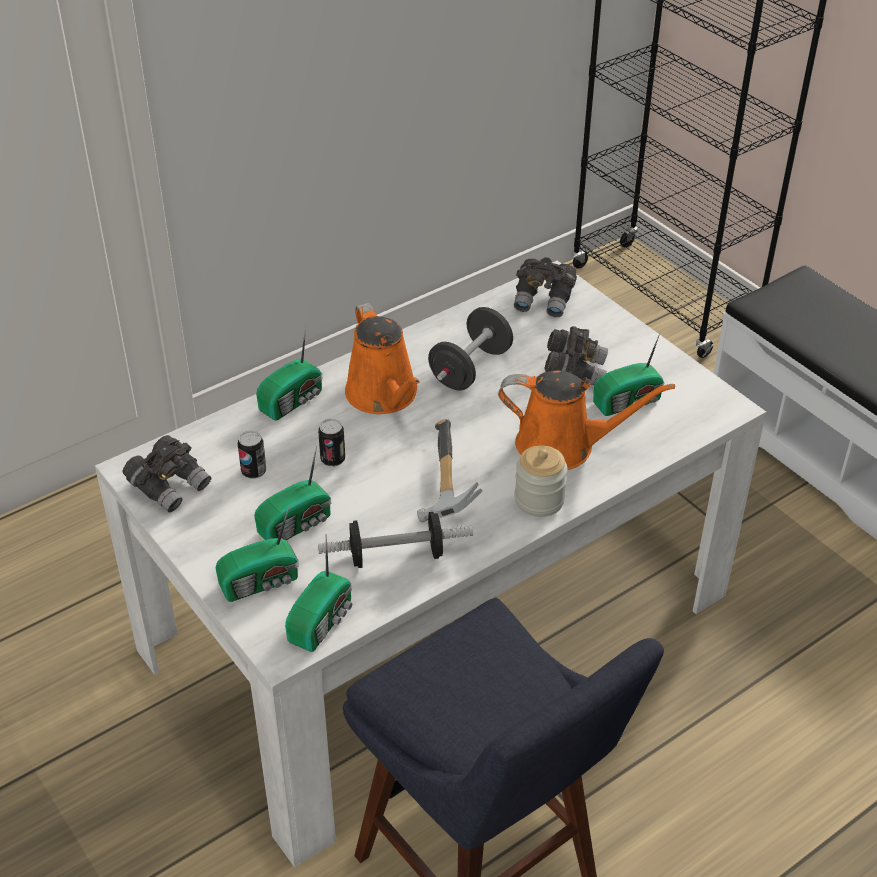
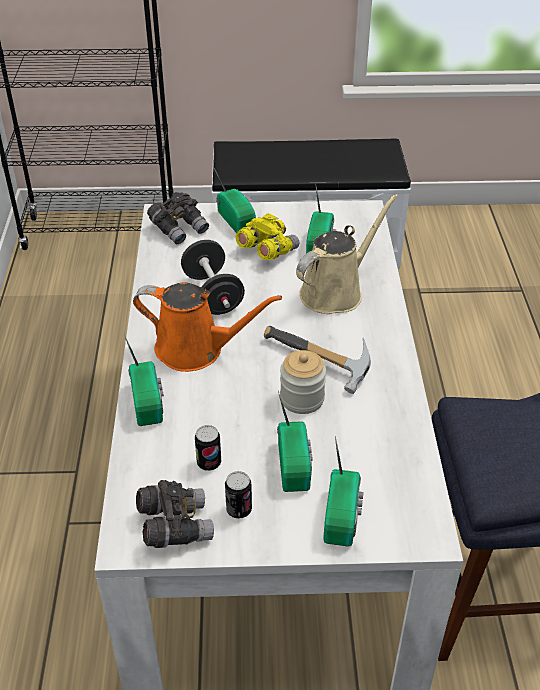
camera: 55 degrees left, 0 degrees up
radio [285,534,352,652] -> radio moved to [213,167,256,233]
can [318,419,345,467] -> can moved to [225,471,252,519]
dumbbell [318,512,473,568] -> none
orange watering can [498,370,675,470] -> beige watering can [296,194,398,314]
jar [515,445,568,517] -> jar moved to [280,350,326,414]
grey binoculars [544,326,608,386] -> yellow binoculars [236,213,300,260]

